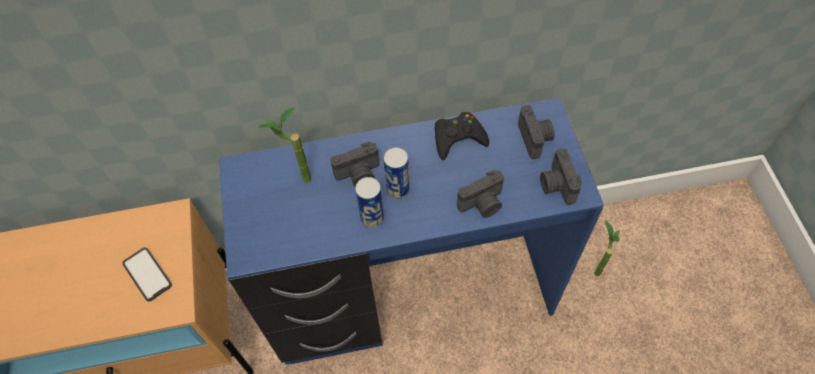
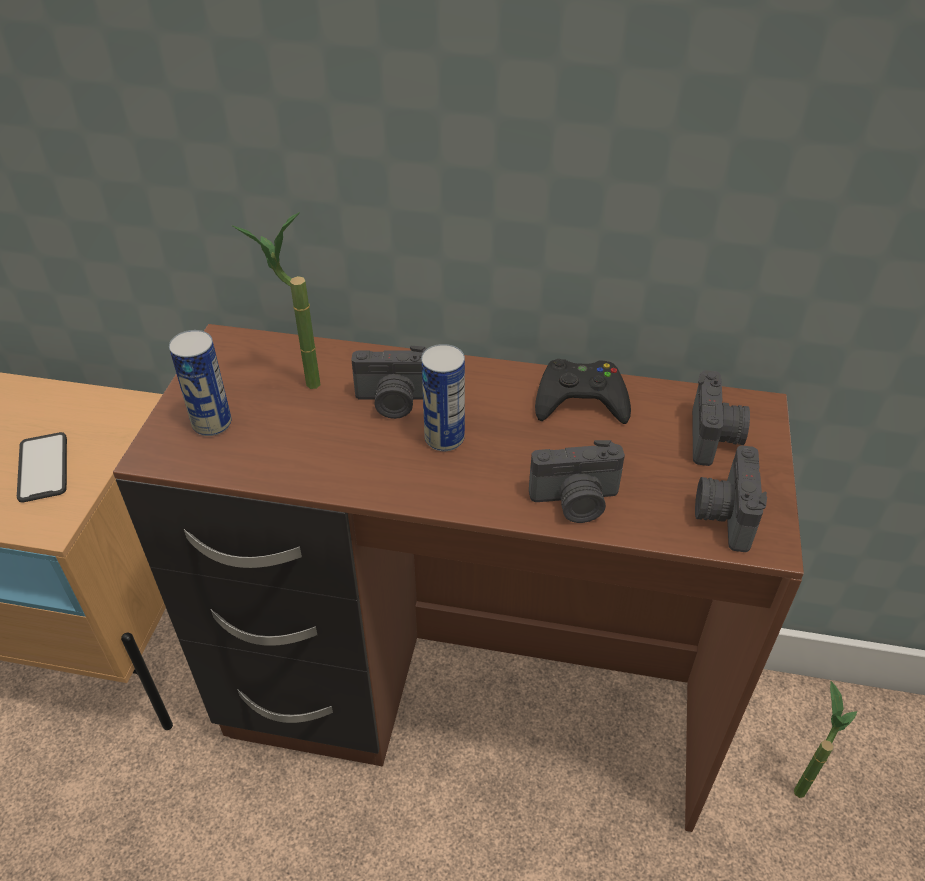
camera: 20 degrees right, 15 degrees down
blue desk [219,97,604,365] -> brown desk [113,324,804,832]
can [355,177,384,228] -> can moved to [169,330,232,436]

